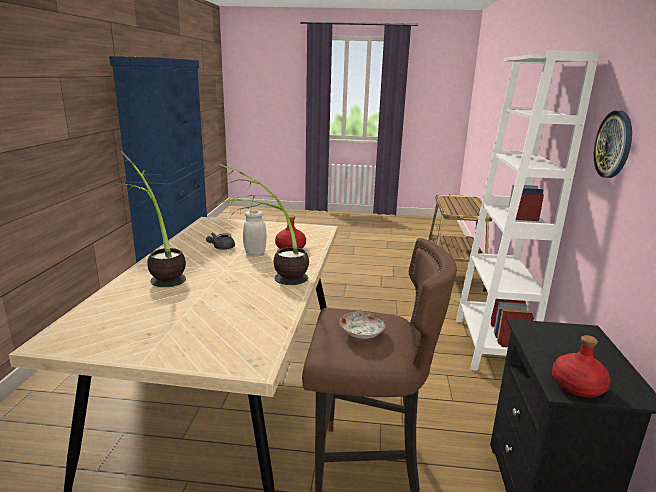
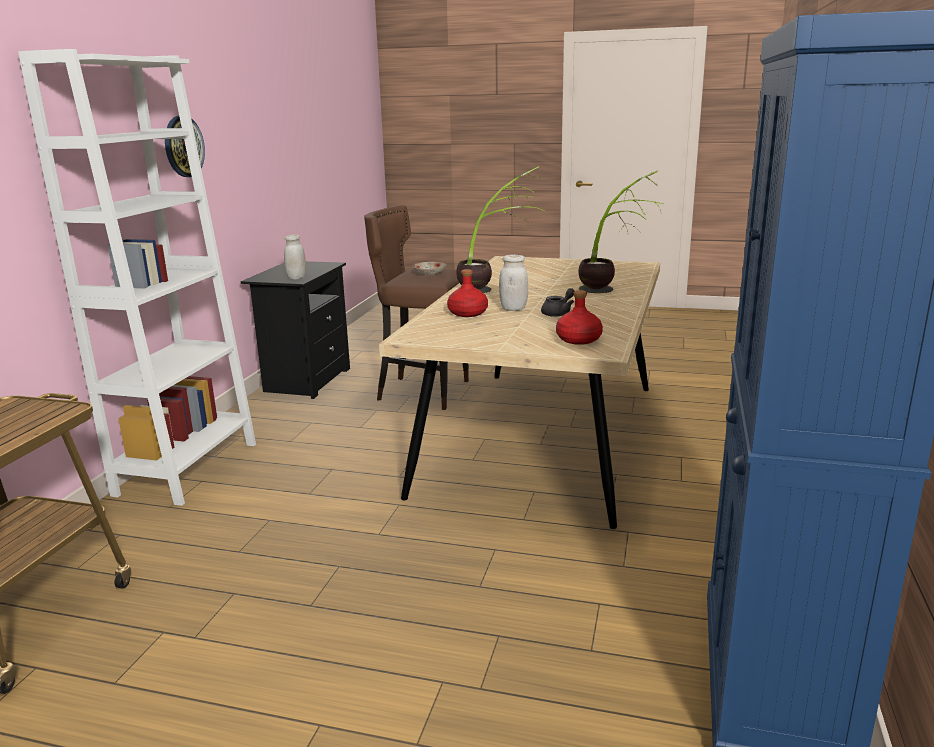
camera: 170 degrees left, 0 degrees up
red bottle [552,335,610,397] -> red bottle moved to [556,290,603,345]
none -> white jar [284,234,306,279]

